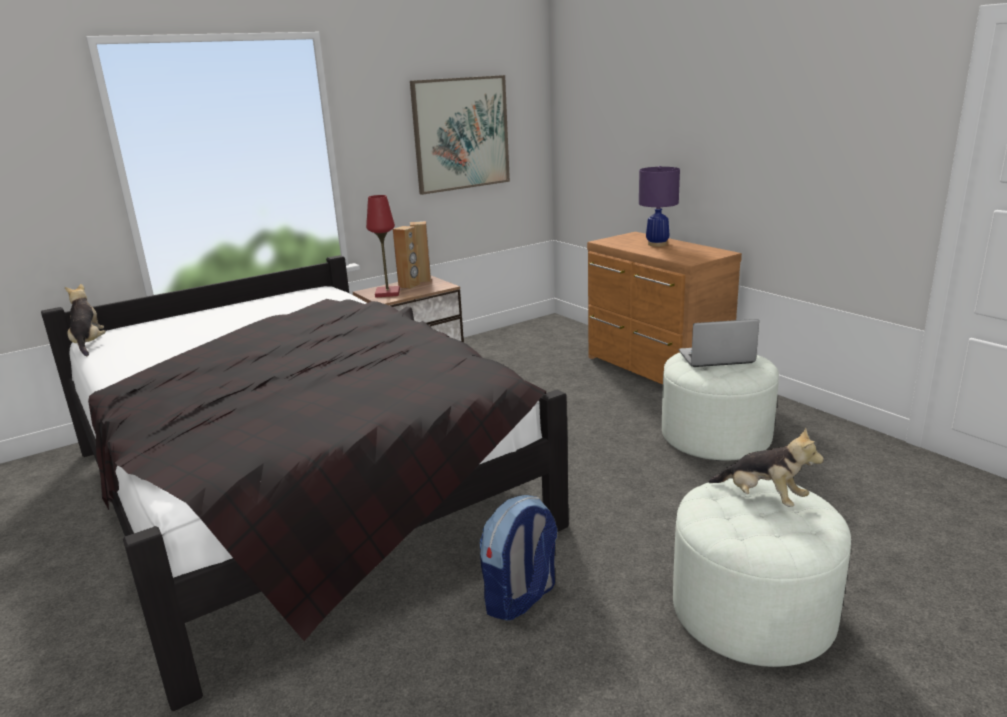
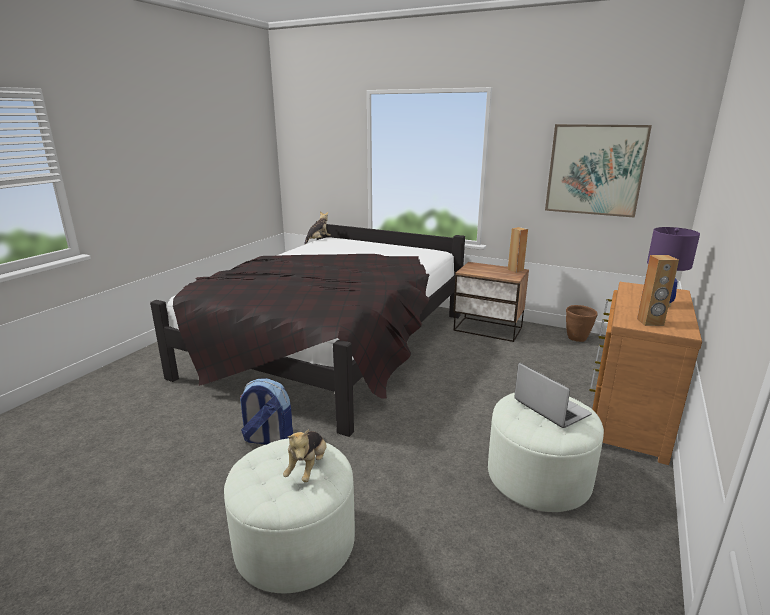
camera: 60 degrees right, 0 degrees up
red table lamp [366,195,400,297] -> none
brown speaker [393,226,420,289] -> brown speaker moved to [637,255,679,326]
none -> brown planter [566,305,598,342]

